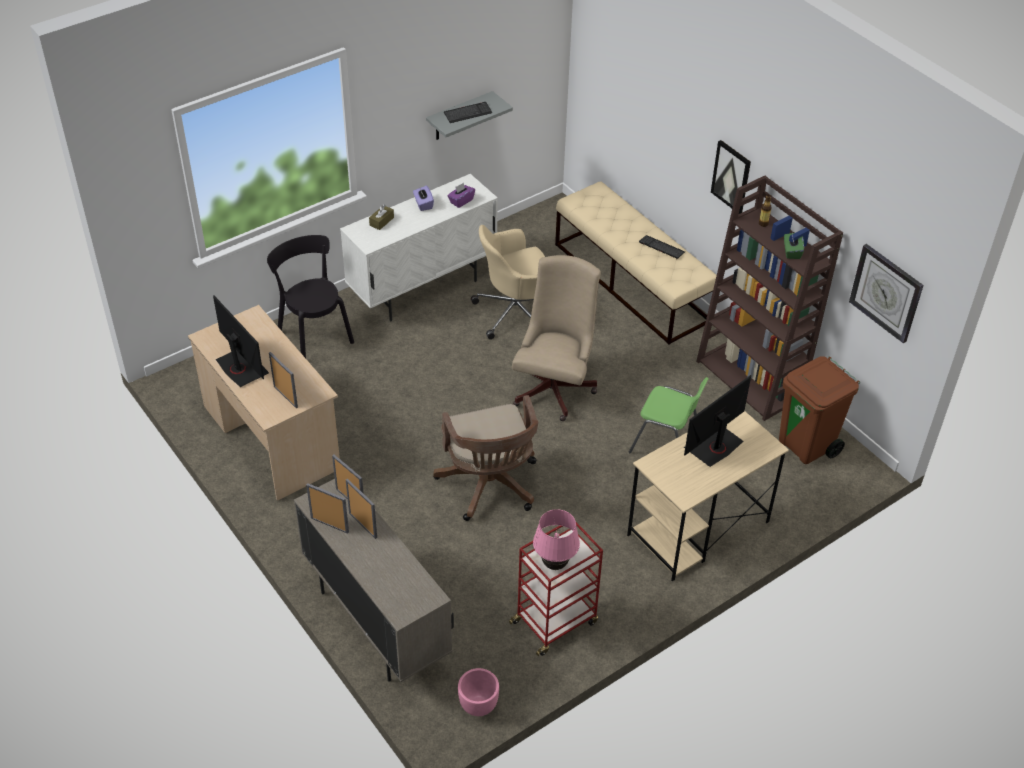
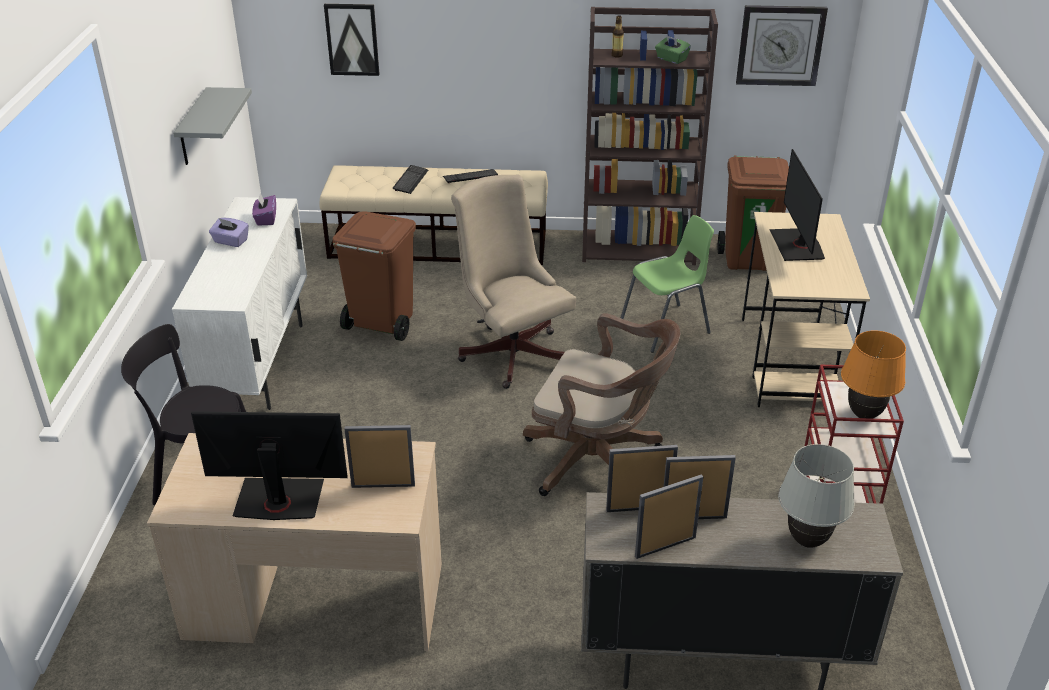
camera: 50 degrees left, 10 degrees down
brown tissue box [369,205,394,230] -> none
keyboard [444,102,492,123] -> keyboard moved to [393,165,428,194]
pink planter [458,668,499,716] -> none
beige office chair [471,225,545,339] -> brown trash can [332,211,416,341]
pink table lamp [533,509,580,570] -> orange table lamp [841,331,906,419]
picture [711,140,751,214] -> picture moved to [324,4,380,76]
none -> white table lamp [778,444,855,548]

